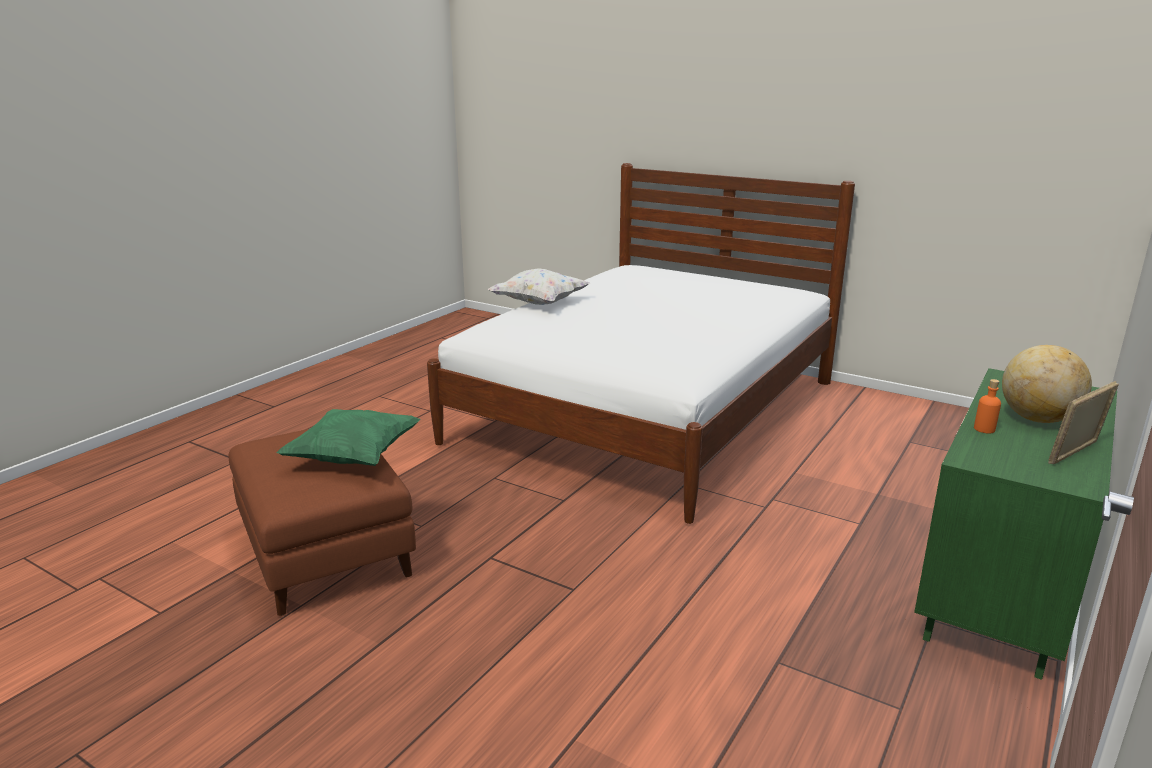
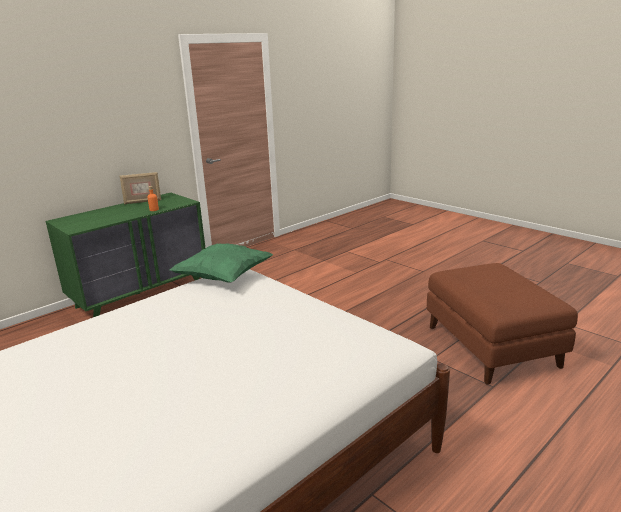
camera: 165 degrees left, 0 degrees up
green pillow [276,409,421,466] -> green pillow moved to [170,244,273,283]
white pillow [488,268,590,305] -> none
globe [1002,345,1092,423] -> none

